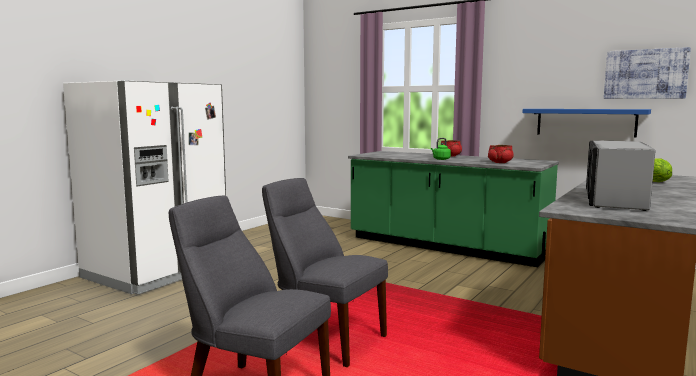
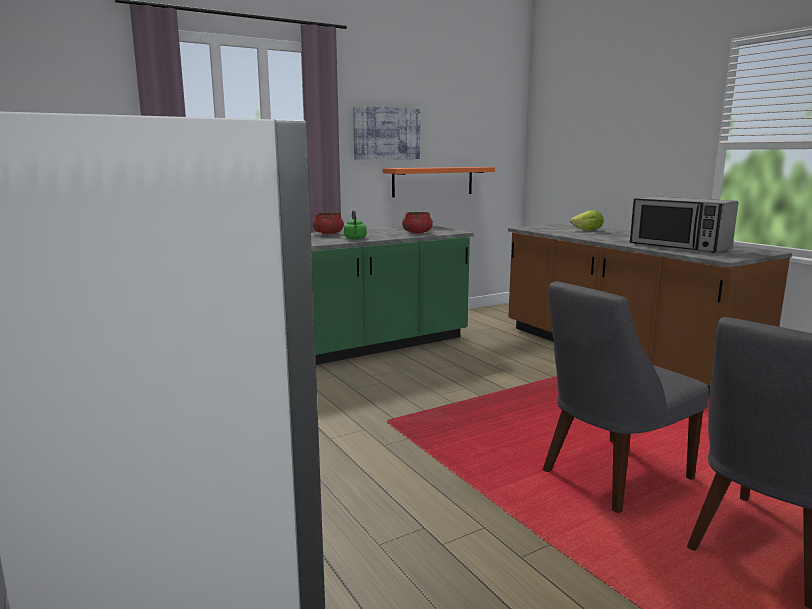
camera: 65 degrees left, 5 degrees up
blue shelf [523,109,651,137] -> orange shelf [383,167,495,197]
picture [604,47,691,99] -> picture moved to [353,106,420,159]

